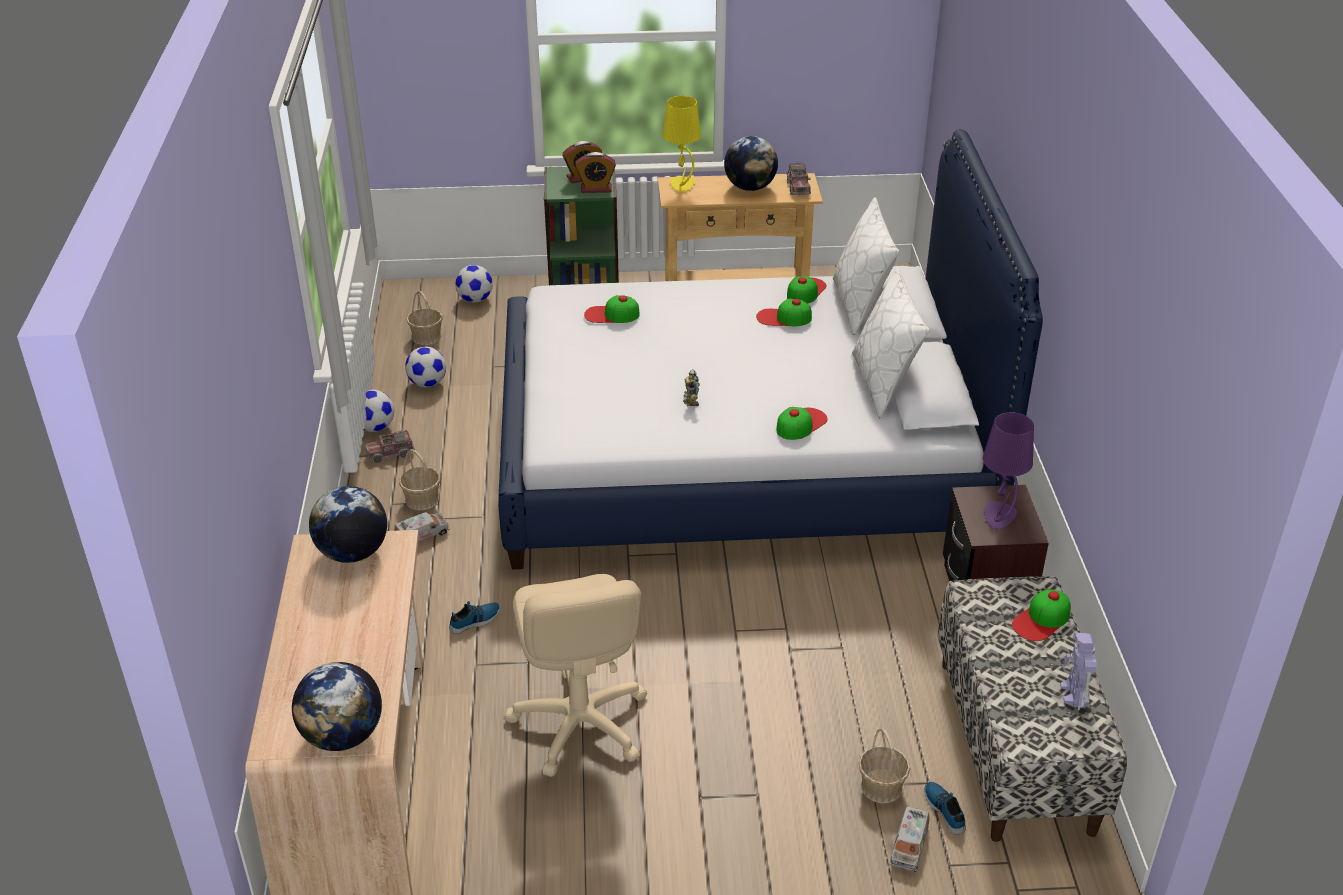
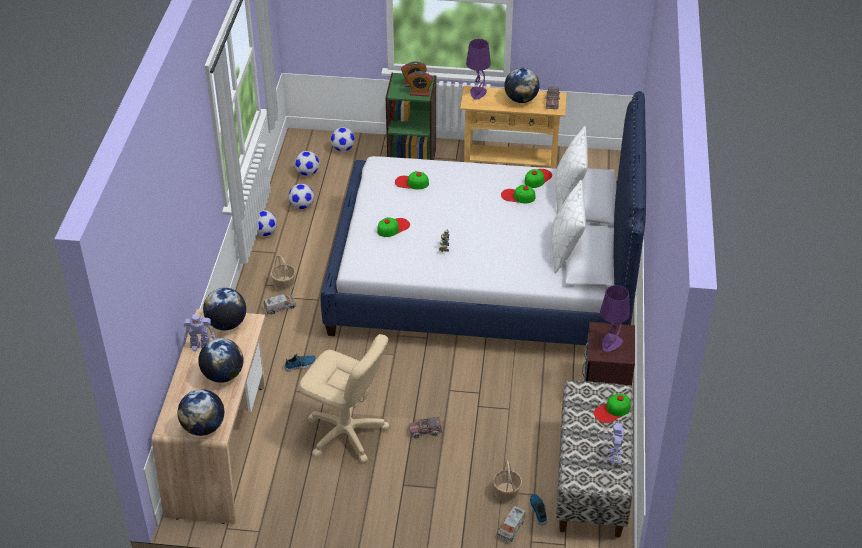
camera: 10 degrees right, 5 degrees up
toy truck [365,430,415,463] -> toy truck moved to [408,417,443,438]
basket [406,290,443,345] -> football [295,151,319,176]
beige office chair [504,574,647,777] -> beige office chair turned 60 degrees counterclockwise [299,334,390,463]
yellow table lamp [663,96,701,192] -> purple table lamp [466,39,491,99]
cap [776,407,828,440] -> cap moved to [377,217,410,237]
none -> toy robot [183,314,216,351]
none -> globe [198,338,243,383]

